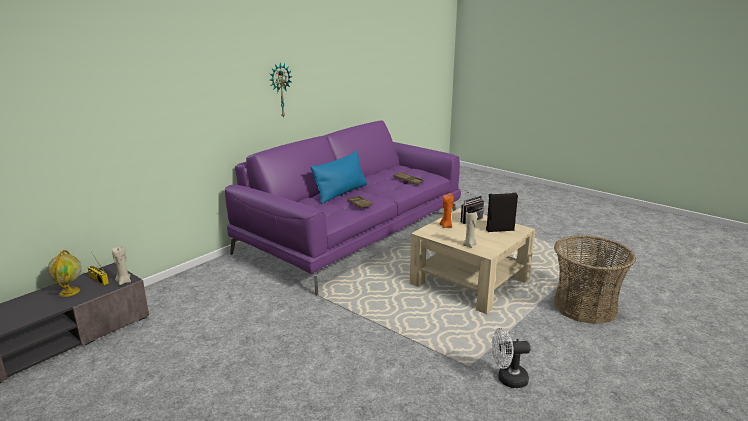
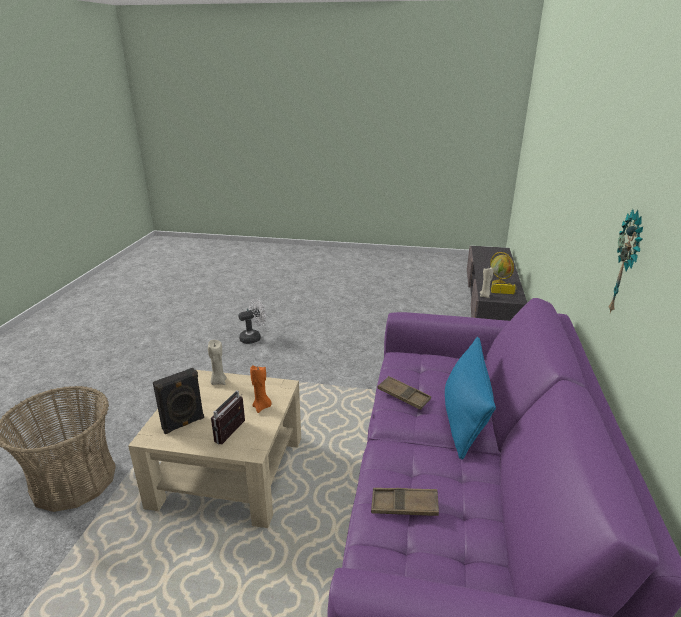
camera: 150 degrees right, 5 degrees up
white fan [491,328,531,388] -> white fan moved to [238,299,266,344]

